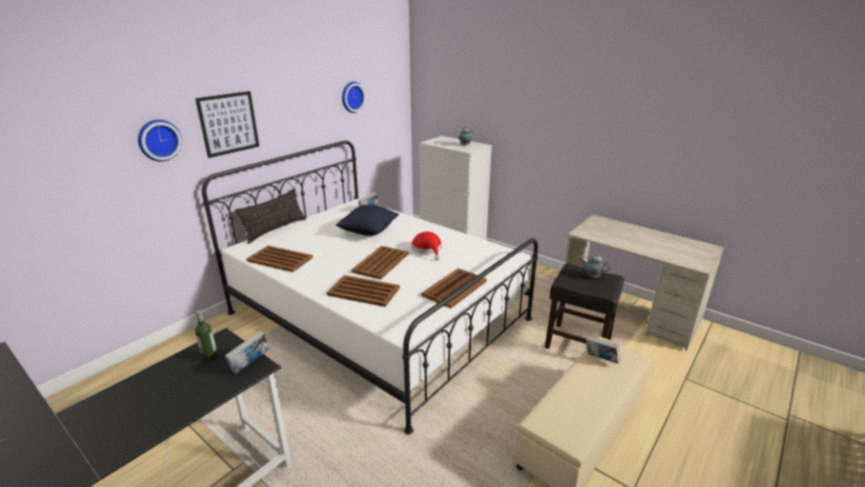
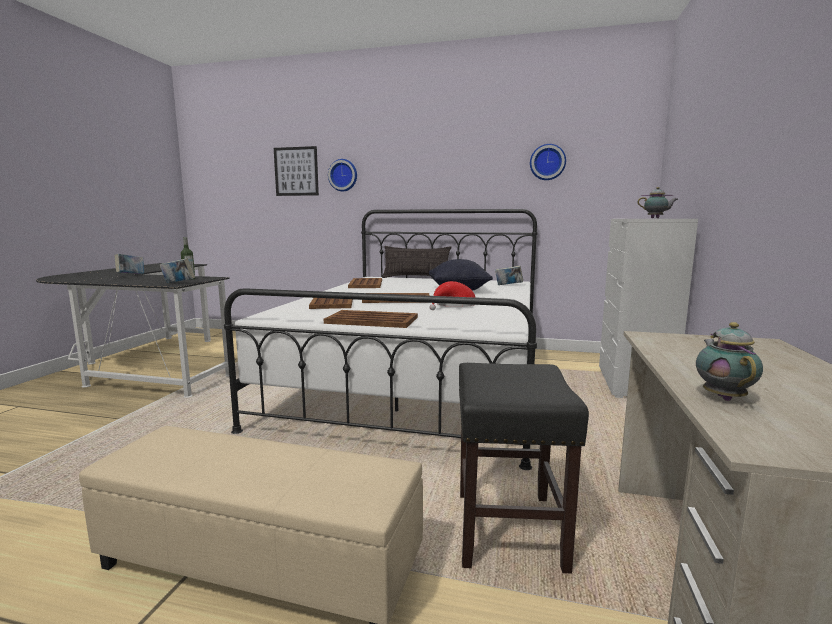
camera: 65 degrees right, 15 degrees down
picture [195,91,259,158] -> picture moved to [274,146,319,196]
teapot [580,254,611,278] -> teapot moved to [696,322,763,401]
book [586,336,621,364] -> book moved to [115,254,144,274]

